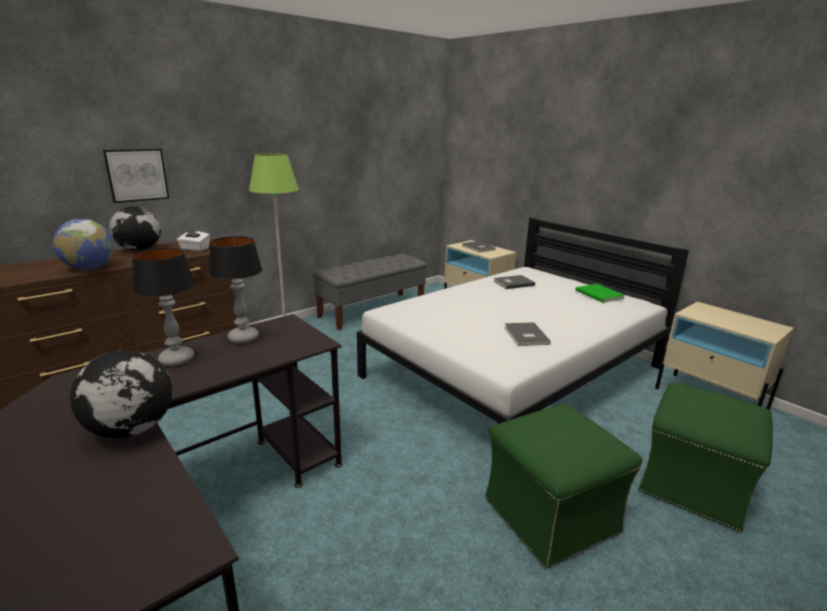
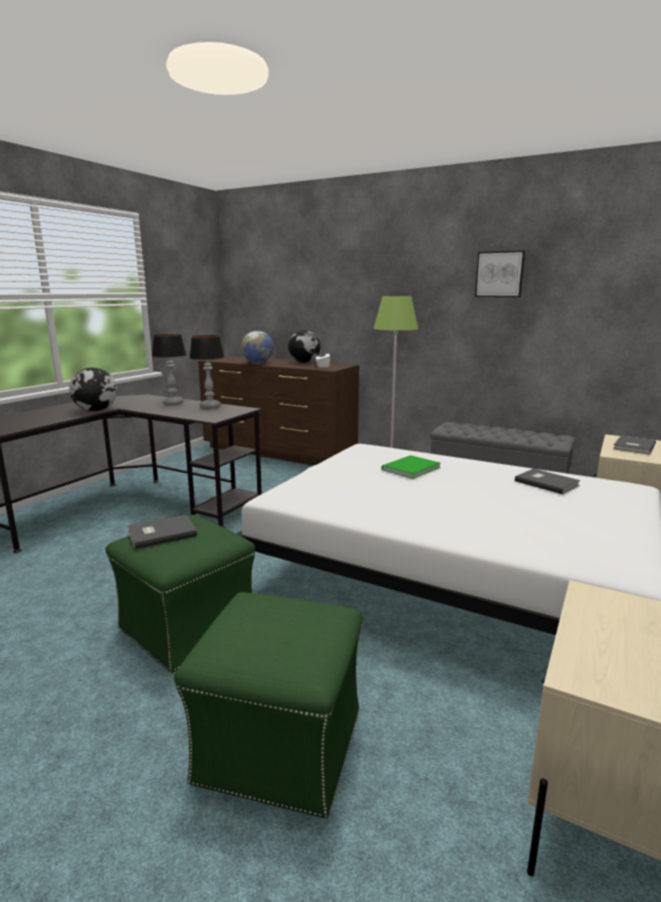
camera: 70 degrees right, 5 degrees down
picture [103,149,169,203] -> picture moved to [475,251,525,297]
grey book [504,322,551,346] -> grey book moved to [127,515,197,549]
green book [575,284,625,303] -> green book moved to [381,455,440,479]

